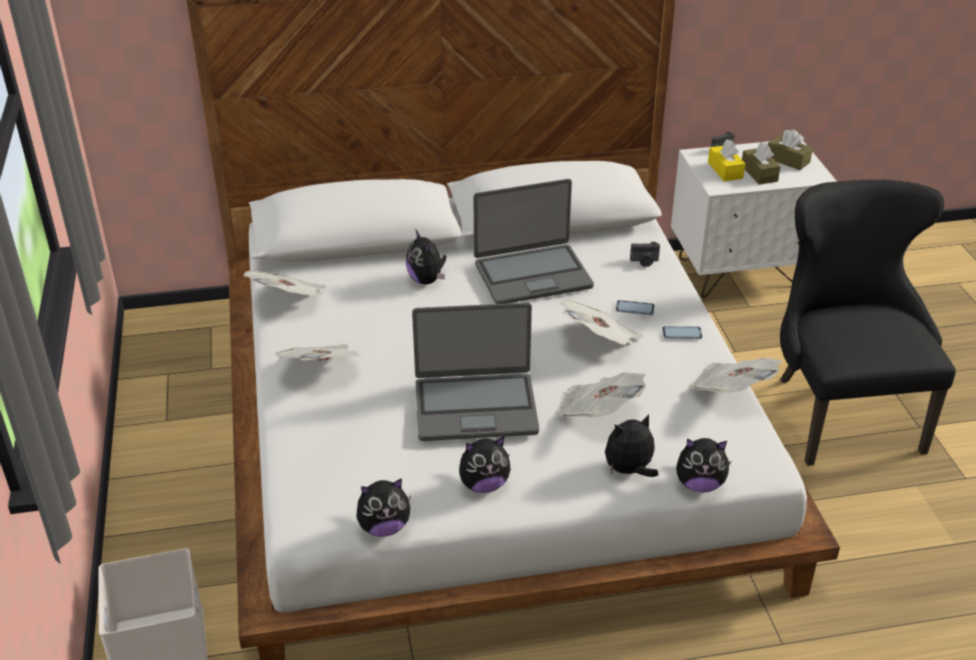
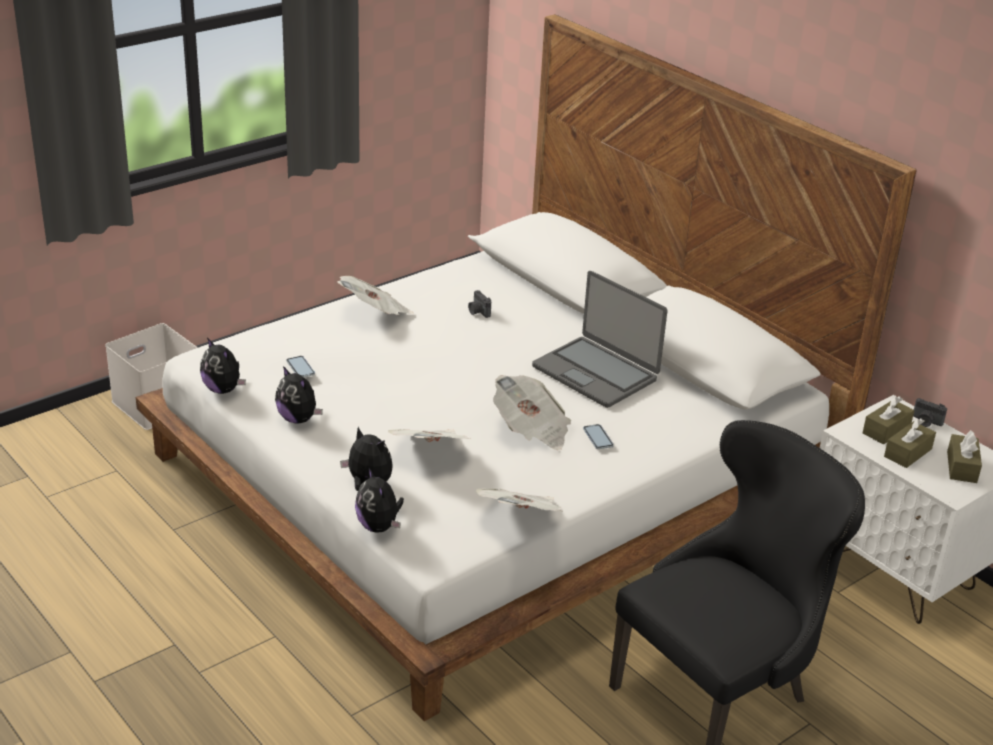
camera: 60 degrees right, 5 degrees down
newspaper [244,271,326,296] -> none
plush toy [406,230,446,284] -> none
laptop [412,303,539,441] -> none
camera [630,242,660,267] -> camera moved to [468,290,491,318]
phone [662,326,703,339] -> phone moved to [286,356,315,377]
yellow tissue box [708,139,745,181] -> brown tissue box [863,396,914,444]

